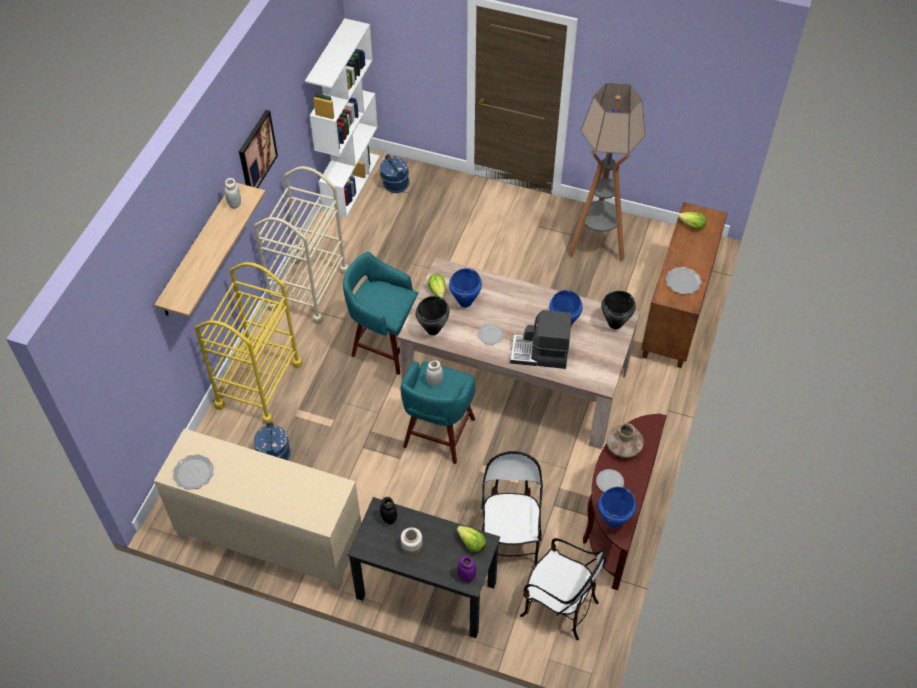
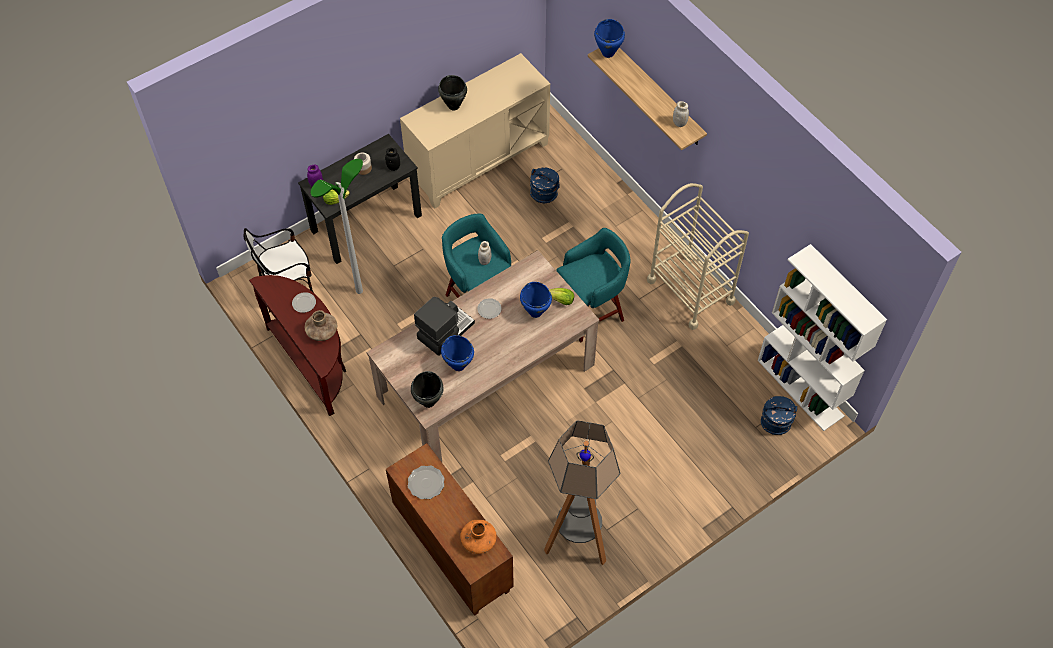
camera: 125 degrees right, 5 degrees up
plate [173,454,213,490] -> none
yellow cart [195,262,302,424] -> none
picture [239,110,278,188] -> none
black cooking pot [416,296,449,335] -> black cooking pot moved to [438,75,467,110]
chair [482,451,543,565] -> floor lamp [311,159,363,294]
blue cooking pot [598,487,636,528] -> blue cooking pot moved to [594,19,625,58]
lettuce [678,212,706,230] -> orange vase [460,520,496,554]

